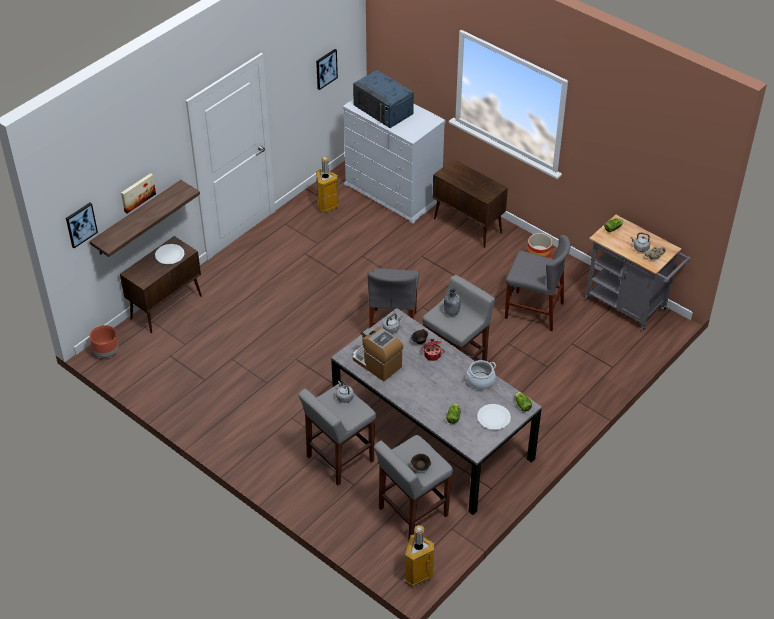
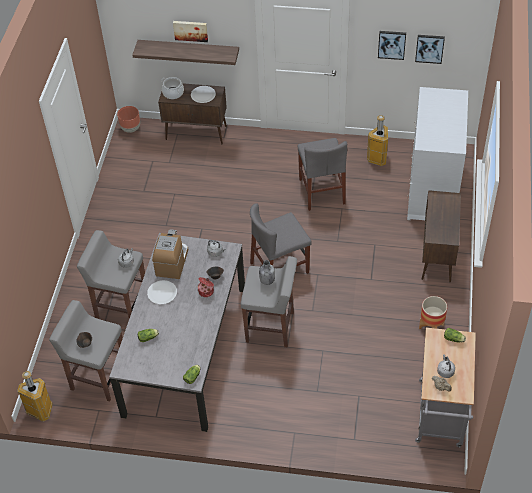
camera: 60 degrees right, 5 degrees up
picture [66,203,98,248] -> picture moved to [378,31,406,60]
blue microwave [353,70,414,128] -> none
cooking pot [467,360,496,390] -> cooking pot moved to [162,77,184,99]
white plate [477,404,511,430] -> white plate moved to [147,280,177,304]
grey chair [505,235,571,331] -> grey chair moved to [298,138,347,211]

